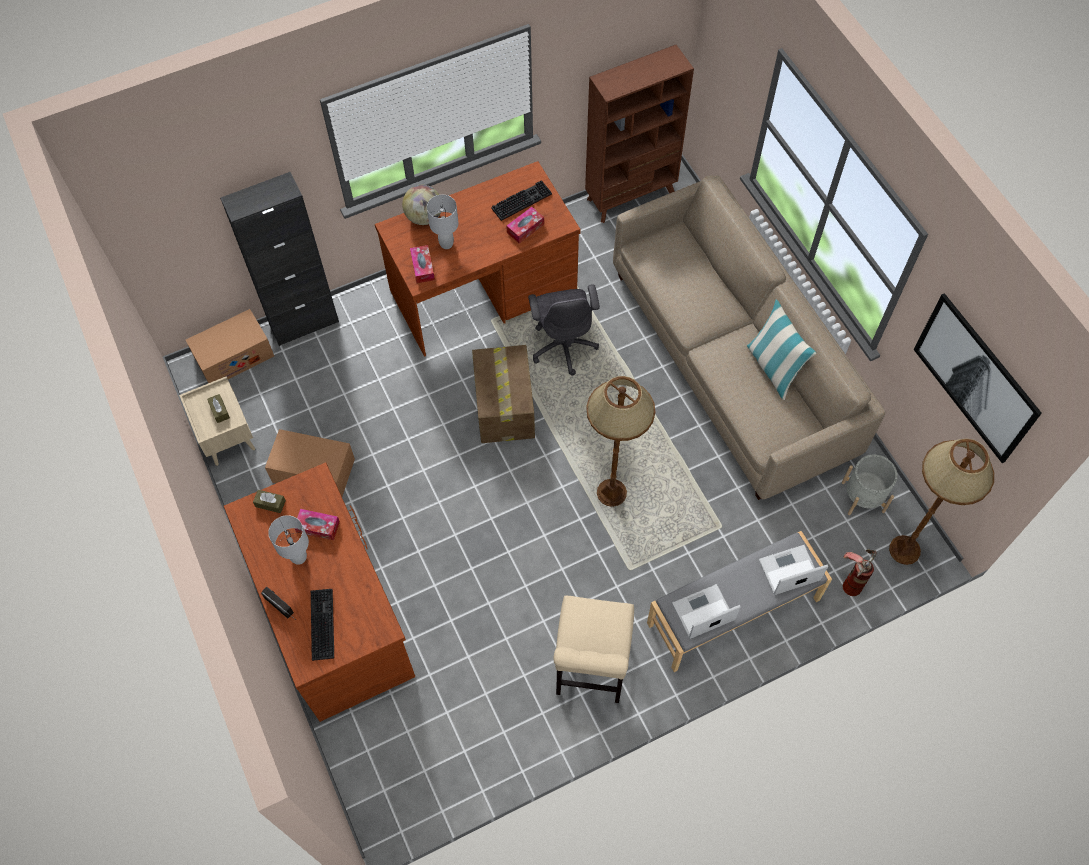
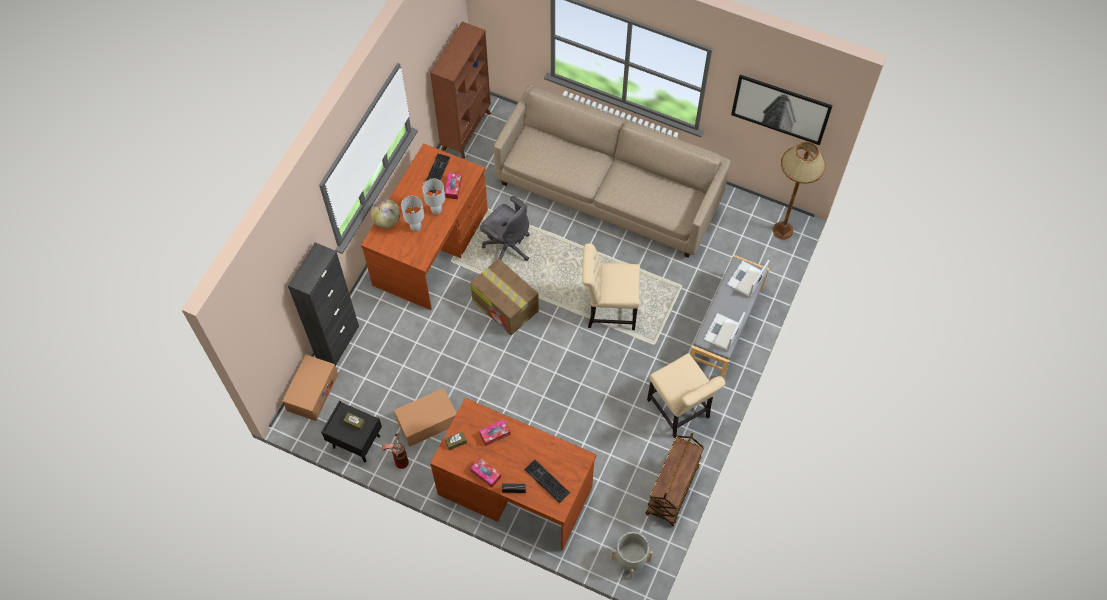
camera: 40 degrees left, 0 degrees up
beige nightstand [179,377,255,466] -> black nightstand [321,400,382,462]
white table lamp [268,515,309,565] -> white table lamp moved to [422,178,445,215]
tissue box [410,245,435,283] -> tissue box moved to [470,457,501,488]
brown floor lamp [586,376,655,507] -> beige chair [582,243,640,330]
pillow [747,299,817,400] -> none
grey planter [842,455,897,515] -> grey planter moved to [611,532,653,579]
fire extinguisher [843,549,877,596] -> fire extinguisher moved to [382,433,409,469]
none -> brown cart [645,433,704,527]

